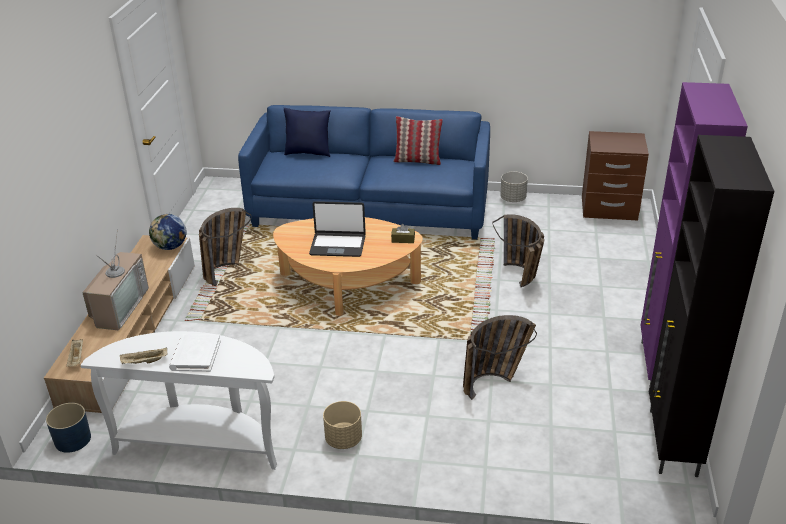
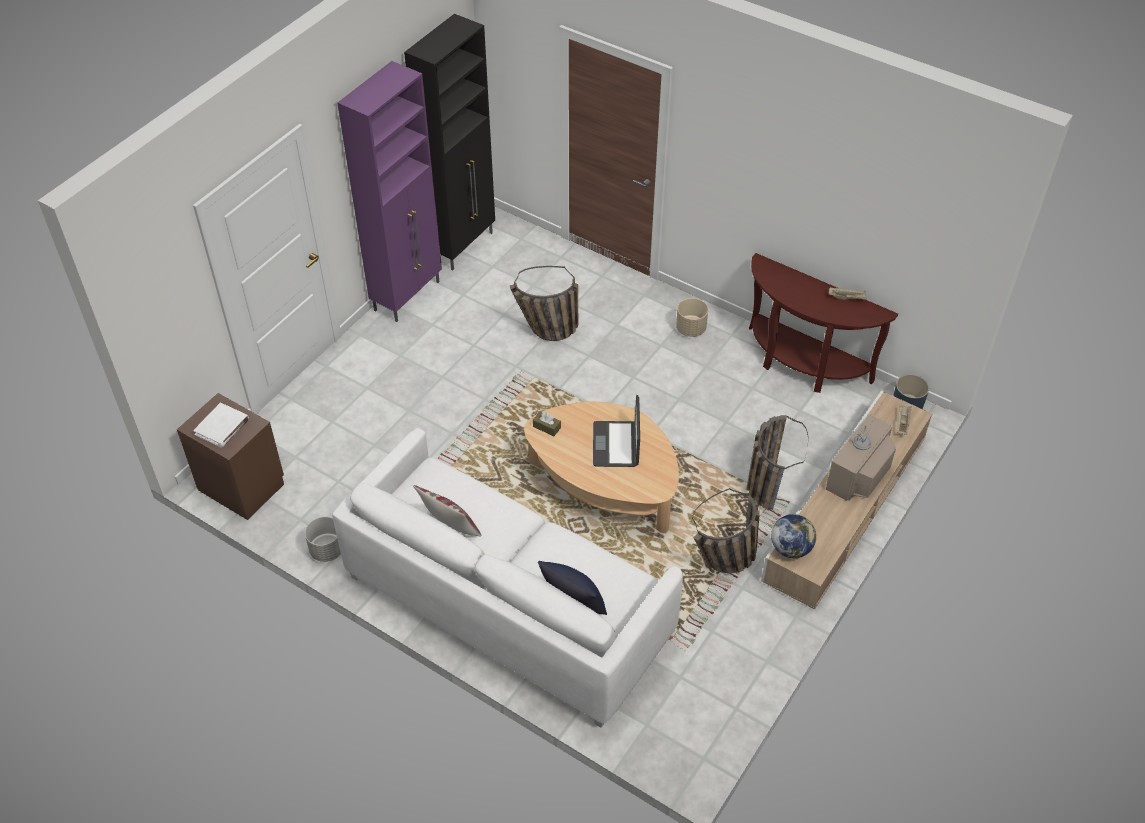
camera: 155 degrees left, 15 degrees up
white console table [80,331,277,470] -> brown console table [749,253,898,393]
white book [169,334,221,372] -> white book moved to [193,403,249,447]
blue sofa [238,105,490,240] -> white sofa [332,428,683,728]
laptop [309,201,366,257] -> laptop turned 120 degrees counterclockwise [593,395,640,467]
basket [492,214,544,287] -> basket moved to [747,415,809,510]

